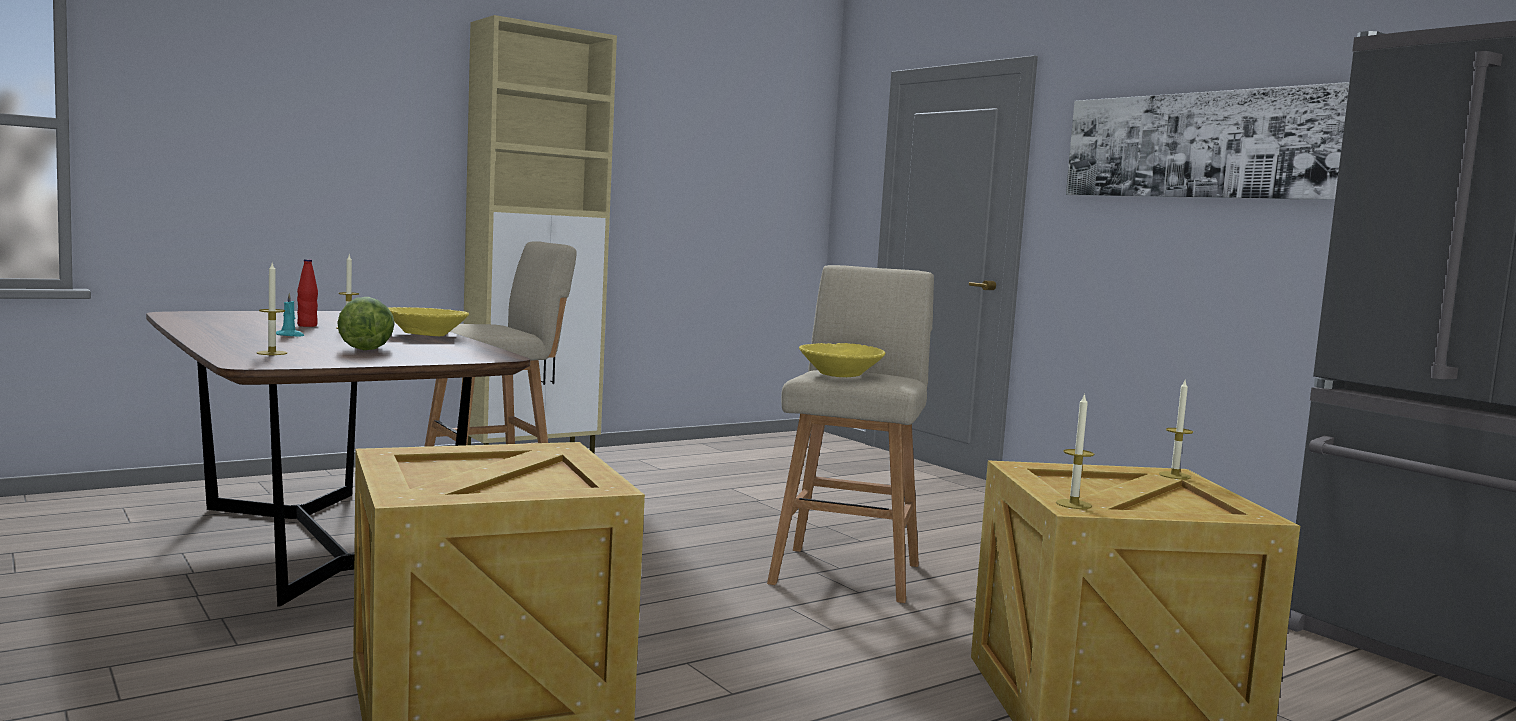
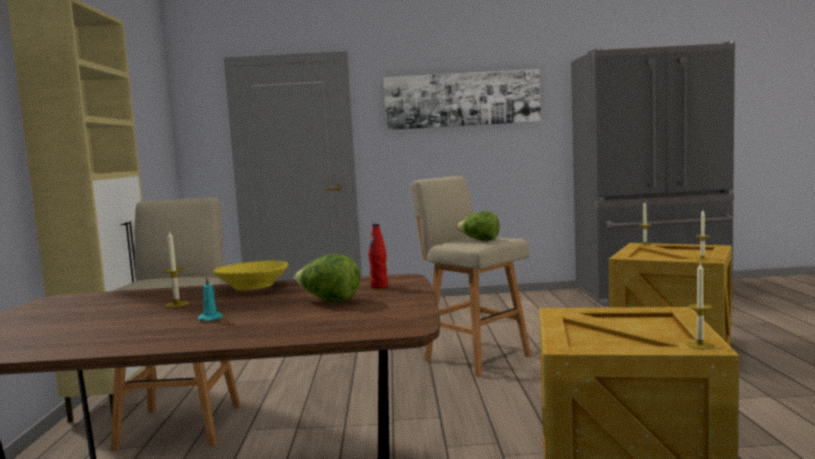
camera: 55 degrees left, 0 degrees up
candle [257,263,287,355] -> candle moved to [686,262,715,350]
red bottle [297,259,318,327] -> red bottle moved to [368,223,388,289]
yellow bowl [799,343,885,377] -> lettuce [456,211,500,241]

